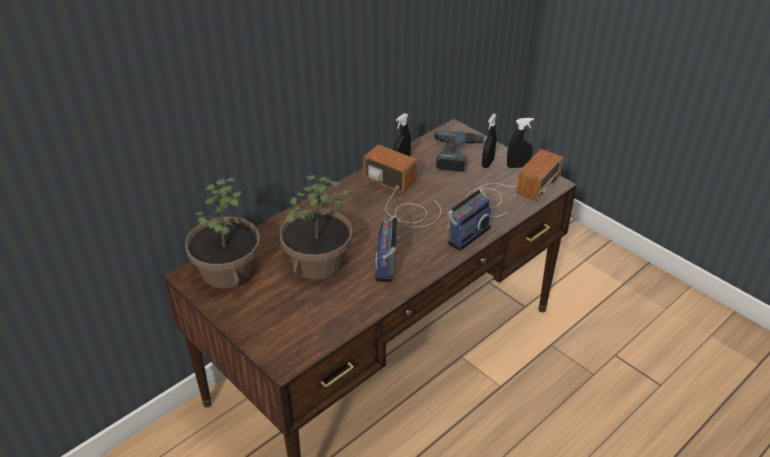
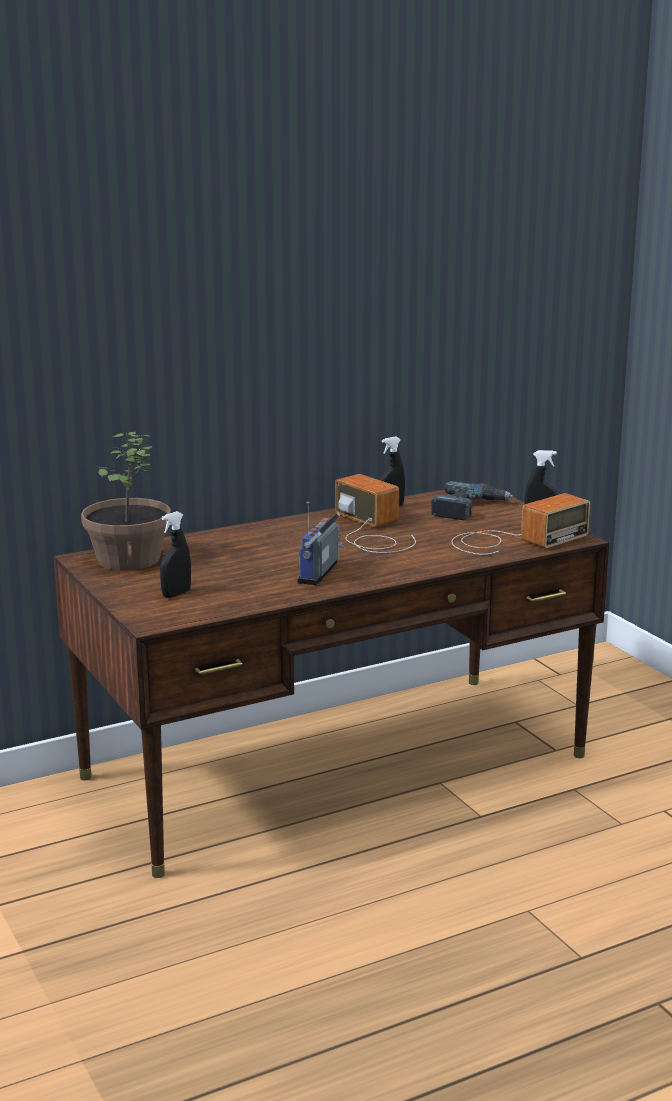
camera: 15 degrees right, 20 degrees down
potted plant [279,175,353,279] -> none
radio [446,175,491,251] -> none
black spray bottle [482,114,497,168] -> black spray bottle moved to [160,511,191,598]

